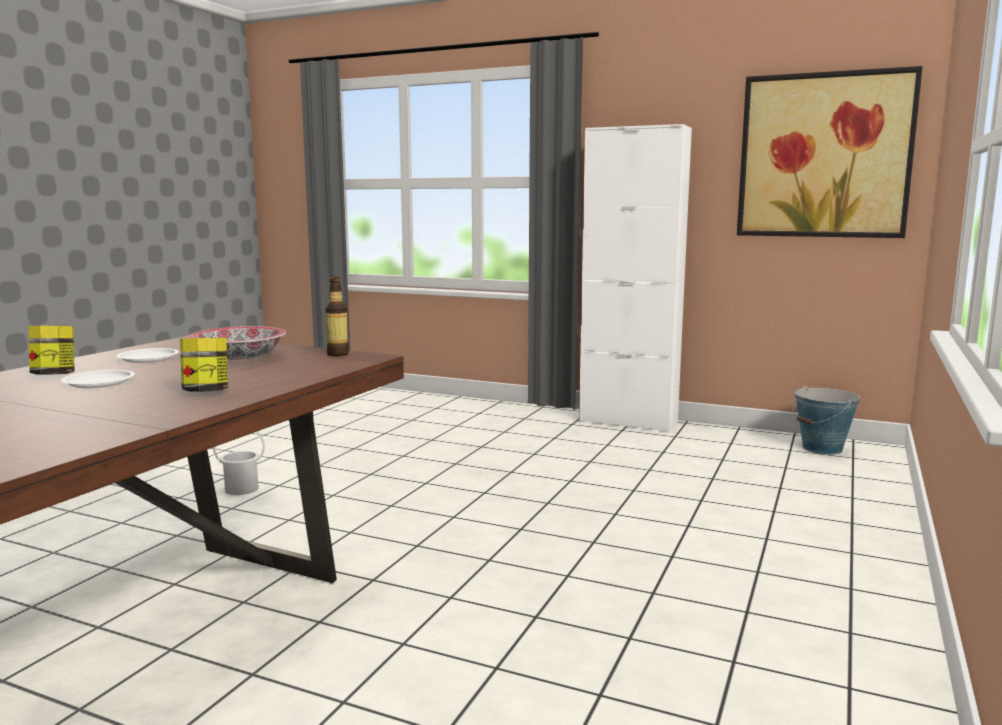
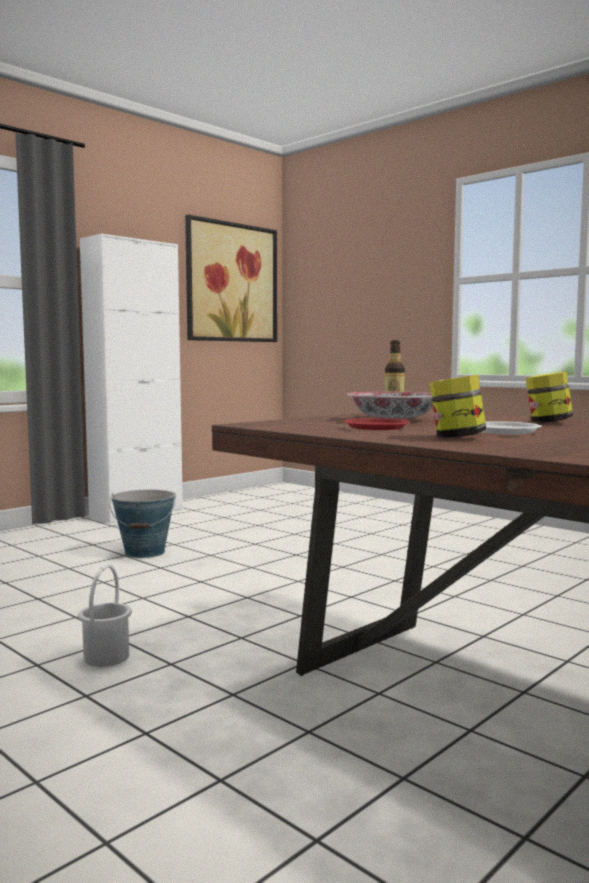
camera: 70 degrees left, 5 degrees down
white plate [116,348,179,363] -> red plate [343,418,410,430]
bucket [793,386,860,455] -> bucket moved to [110,490,176,558]

